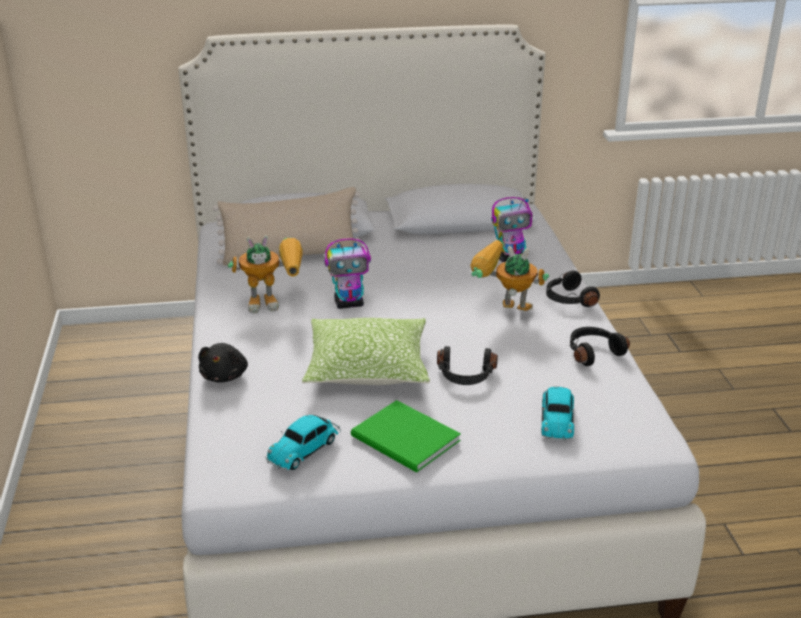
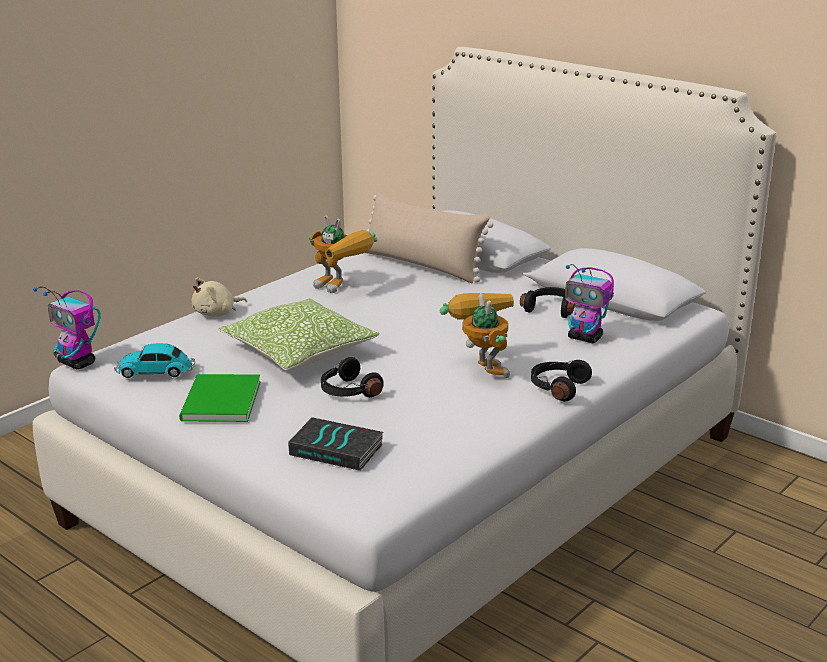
camera: 50 degrees right, 5 degrees down
black plush toy [198,343,248,383] -> beige plush toy [192,278,247,317]
toy robot [325,238,371,309] -> toy robot moved to [33,287,101,369]
toy car [541,387,575,441] -> book [288,417,384,471]
black headphones [570,327,630,366] -> black headphones moved to [520,287,575,318]

